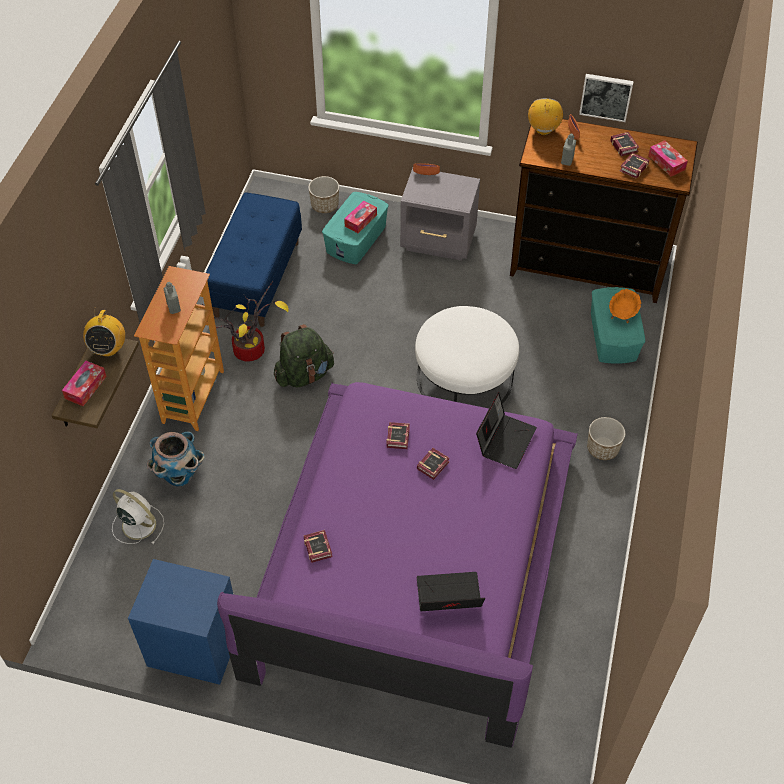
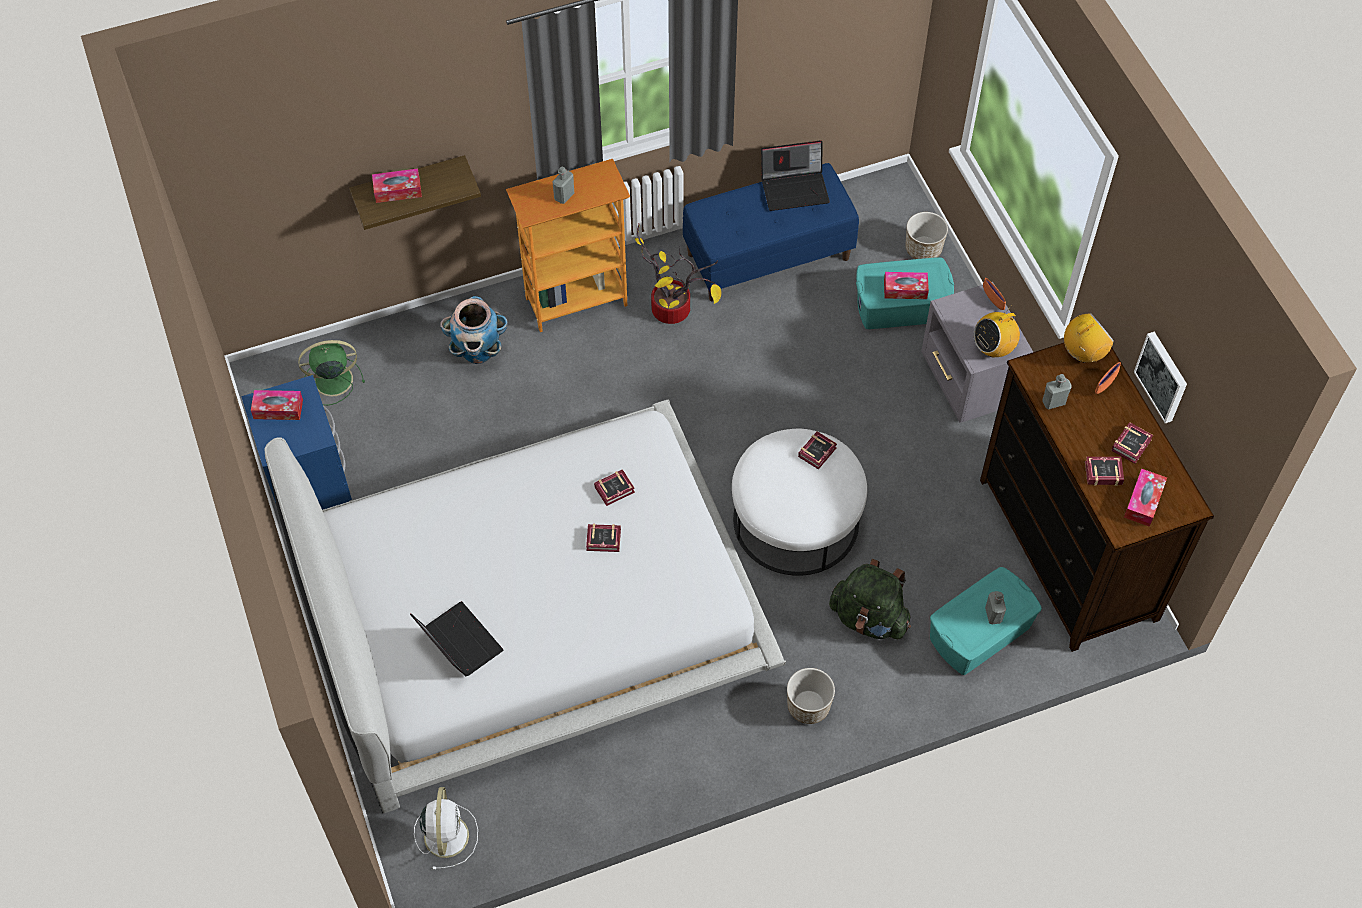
camera: 55 degrees right, 5 degrees up
radio [83,310,125,357] -> radio moved to [974,305,1020,357]
white fan [112,489,164,545] -> white fan moved to [414,787,478,870]
purple bed [217,382,578,748] -> white bed [264,400,786,813]
green backpack [274,324,334,388] -> green backpack moved to [829,559,911,639]
book [304,530,333,563] -> book moved to [798,431,837,470]
laptop [476,392,537,469] -> laptop moved to [761,140,830,211]
orange bowl [609,289,641,323] -> grey bottle [985,591,1006,624]
none -> tissue box [251,390,303,420]
none -> green fan [298,340,365,405]

